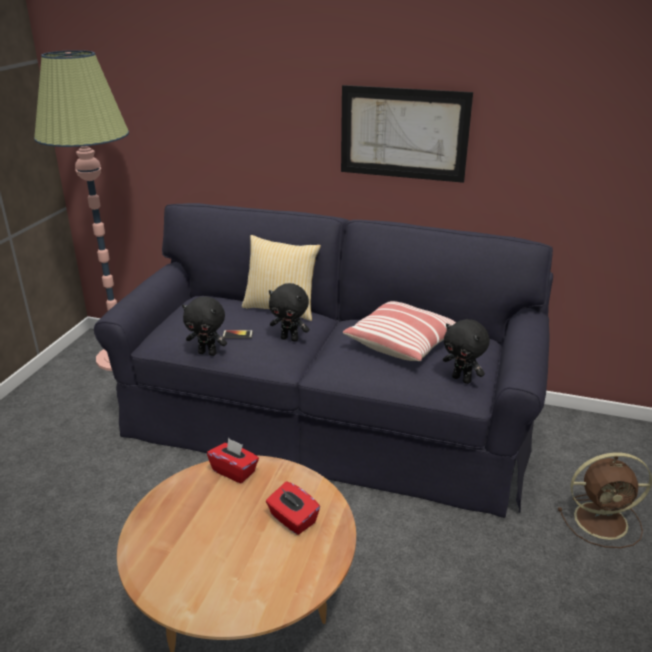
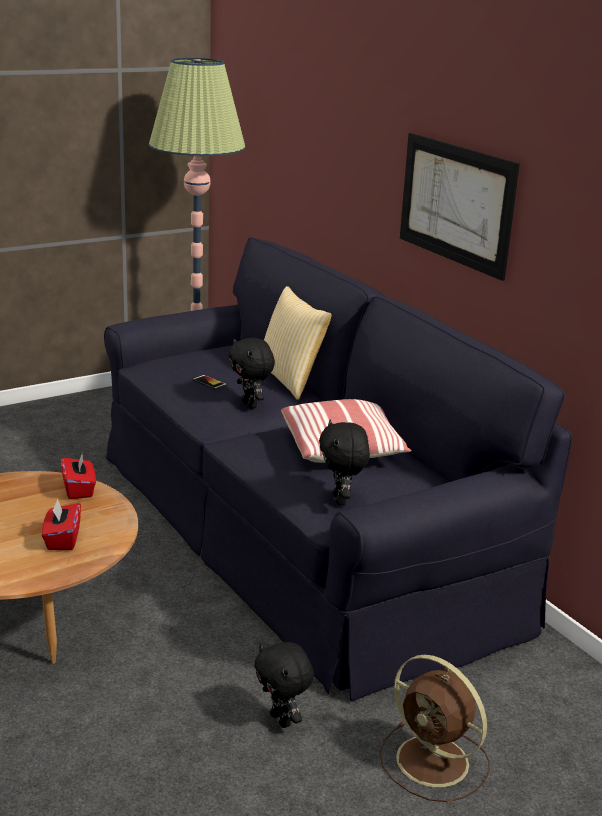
camera: 40 degrees right, 5 degrees down
black plush toy [182,296,227,356] -> black plush toy moved to [254,642,314,728]

